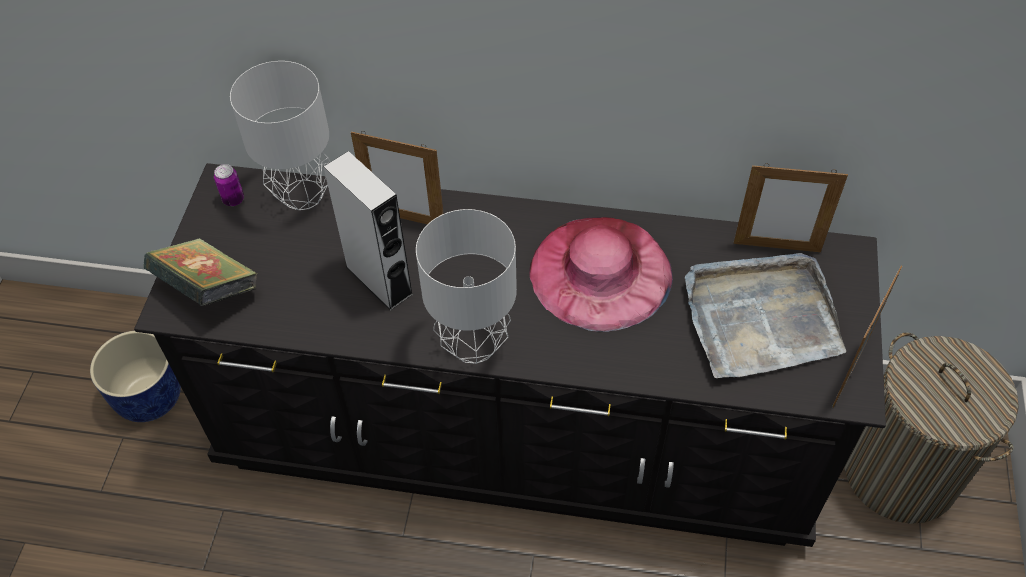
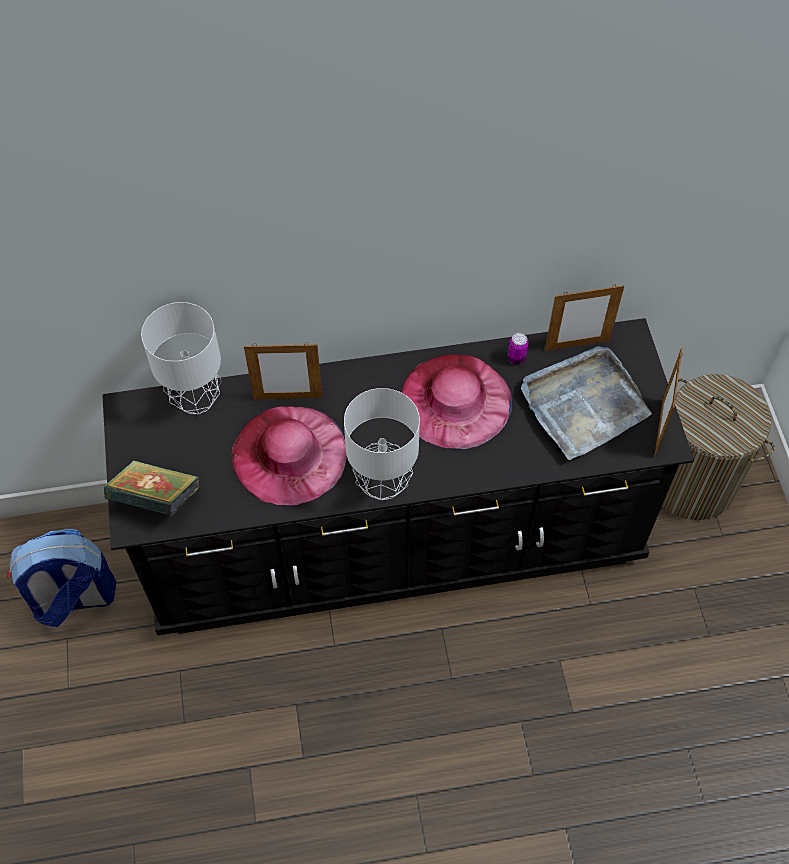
camera: 20 degrees left, 5 degrees up
blue planter [90,331,181,422] -> backpack [7,529,116,627]
can [214,164,244,206] -> can moved to [508,333,529,365]
grey speaker [324,151,414,311] -> pink hat [232,406,347,505]

